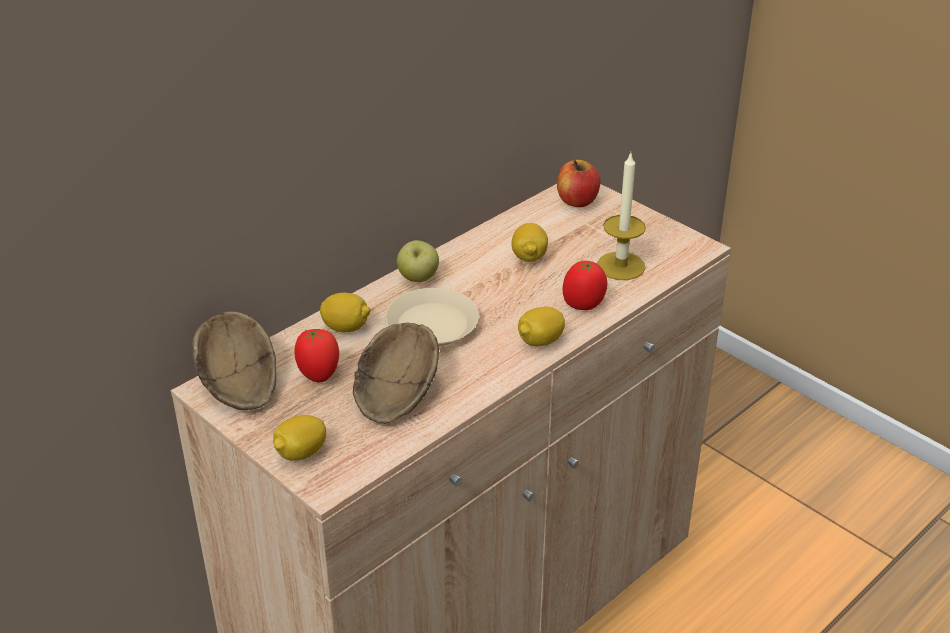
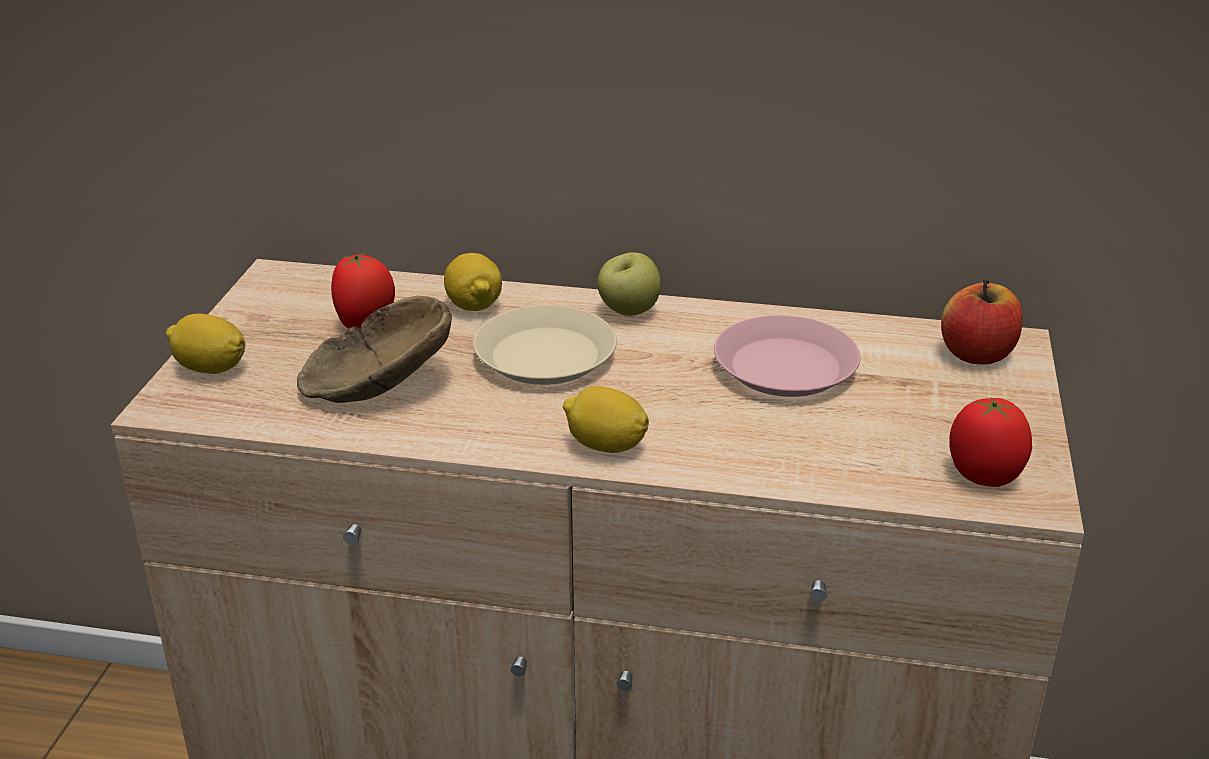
camera: 55 degrees right, 5 degrees down
brown bowl [192,311,276,410] -> none
lemon [511,223,548,262] -> pink plate [714,315,860,397]
tomato [563,261,607,310] -> tomato moved to [949,397,1032,487]
candle [597,151,646,280] -> none

